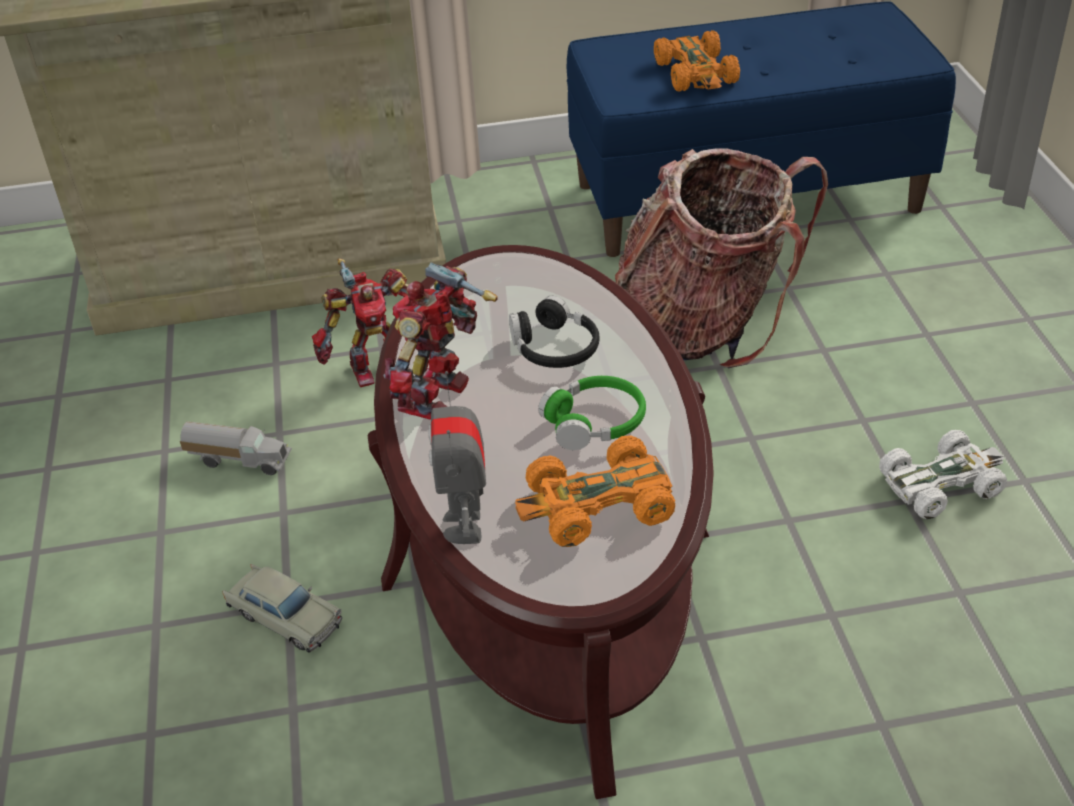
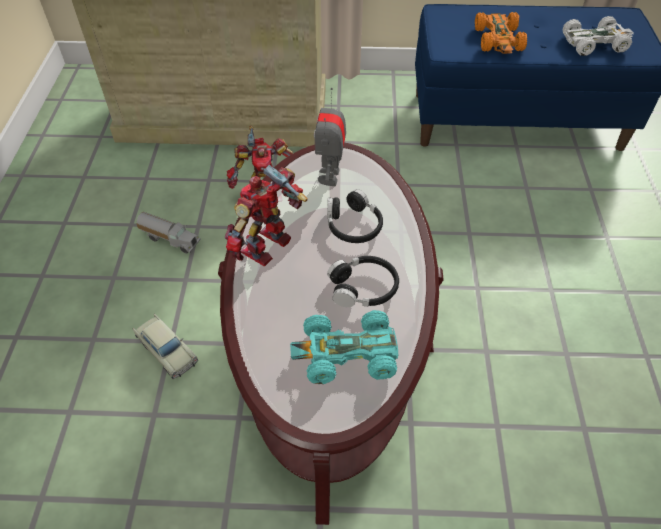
camera: 10 degrees right, 10 degrees up
toy robot [428,371,486,544] -> toy robot moved to [314,88,346,186]
orange toy car [515,435,675,547] -> turquoise toy car [290,310,399,384]
green headphones [538,376,646,450] -> black headphones [327,256,399,307]
backpack [615,148,828,369] -> none
white toy car [879,430,1007,519] -> white toy car moved to [563,16,634,56]

